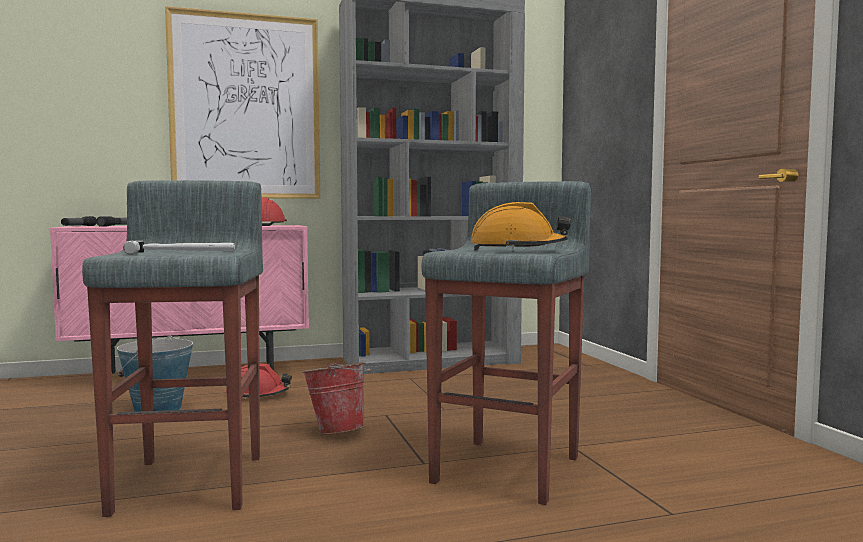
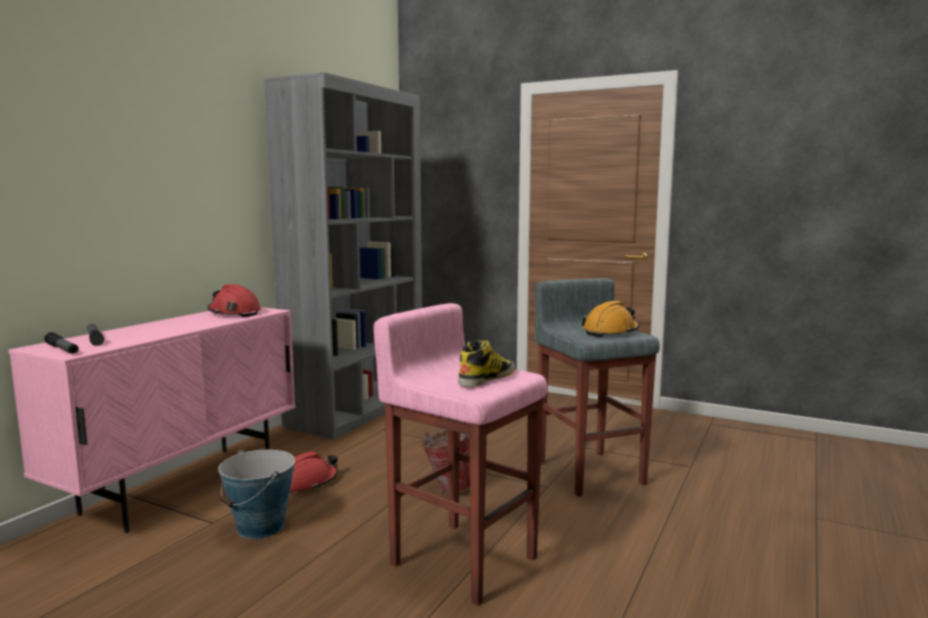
camera: 45 degrees left, 5 degrees up
grey stool [82,180,263,517] -> pink stool [373,303,547,606]
hammer [123,241,235,255] -> boot [458,340,515,387]
picture [165,6,320,199] -> none

